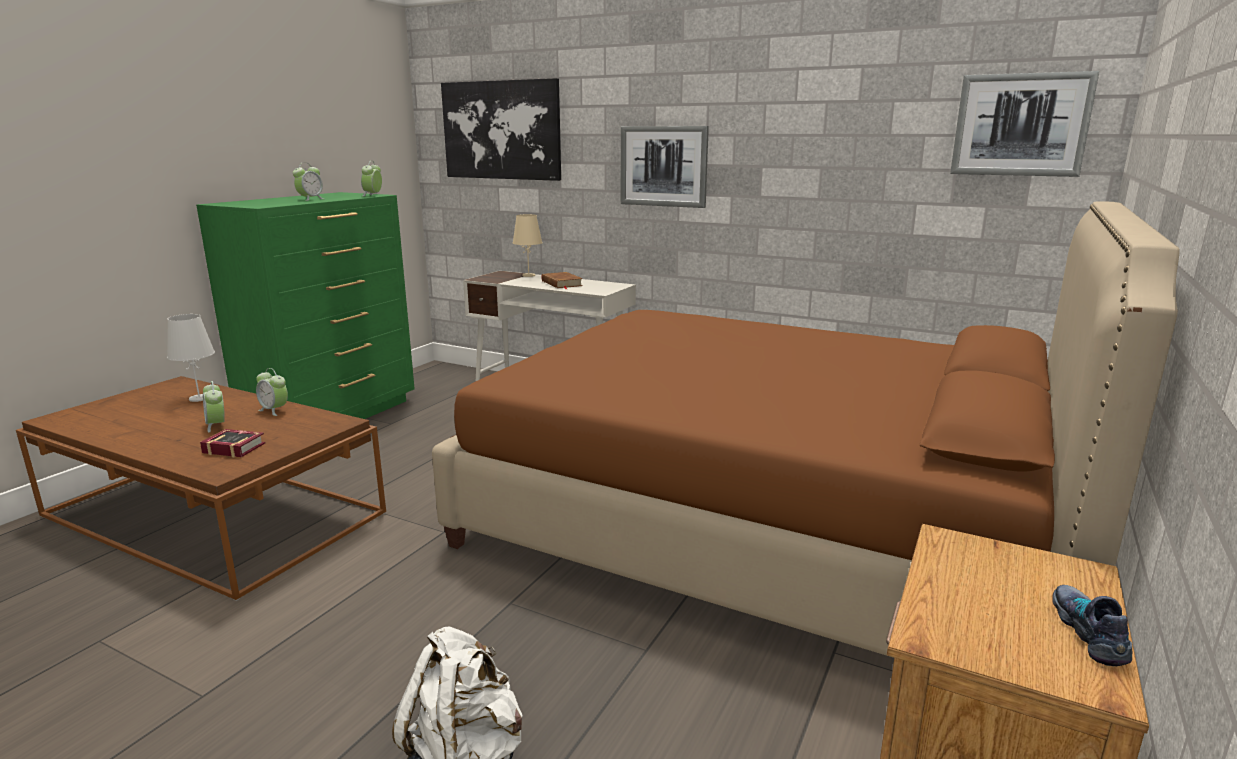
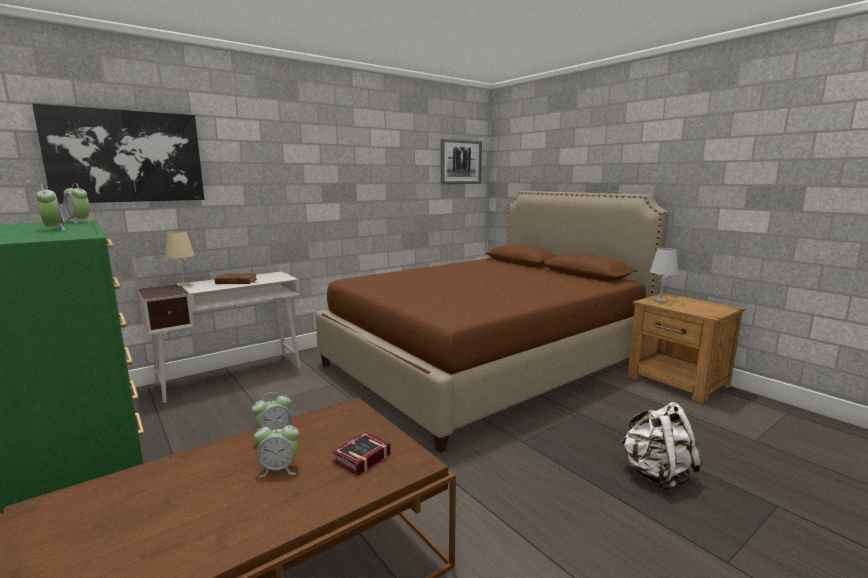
camera: 65 degrees left, 5 degrees down
white table lamp [167,314,215,402] -> white table lamp moved to [650,248,679,302]
picture [621,126,709,208] -> none
shoe [1052,585,1132,666] -> none

